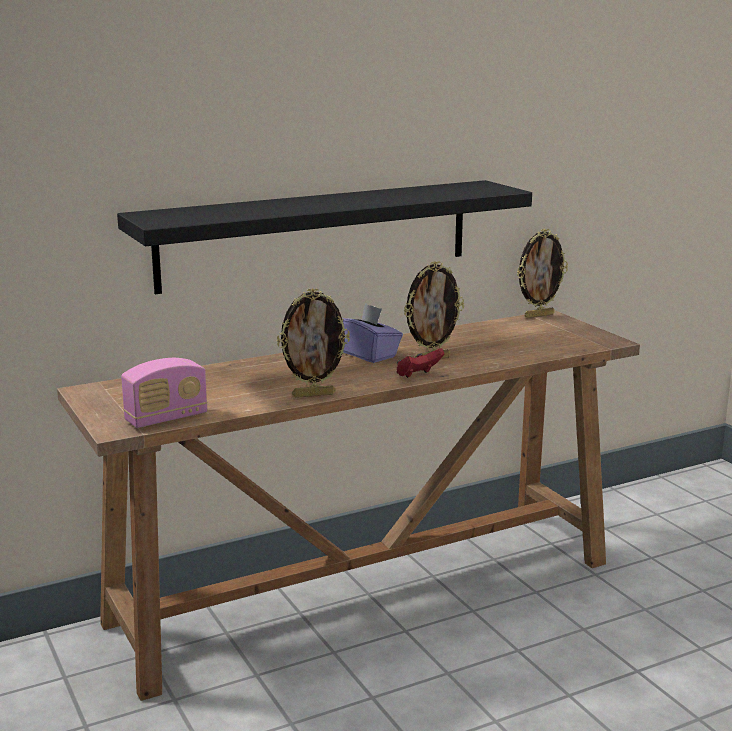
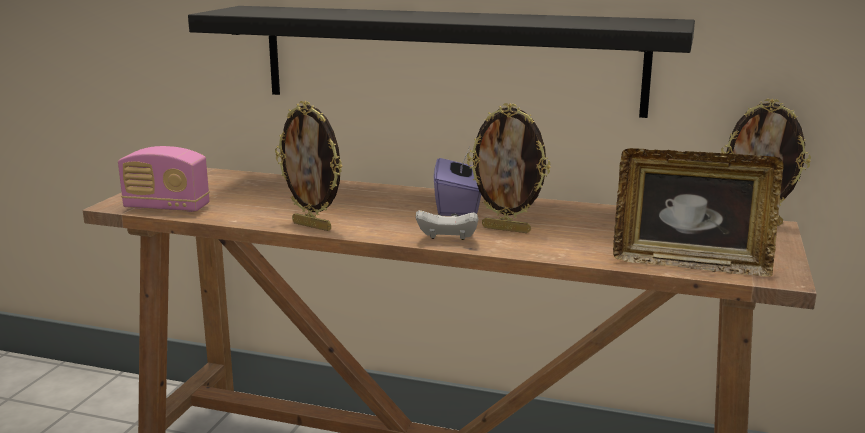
camera: 45 degrees right, 0 degrees up
red game controller [397,348,444,378] -> white game controller [416,210,478,240]
none -> picture frame [613,148,783,277]

